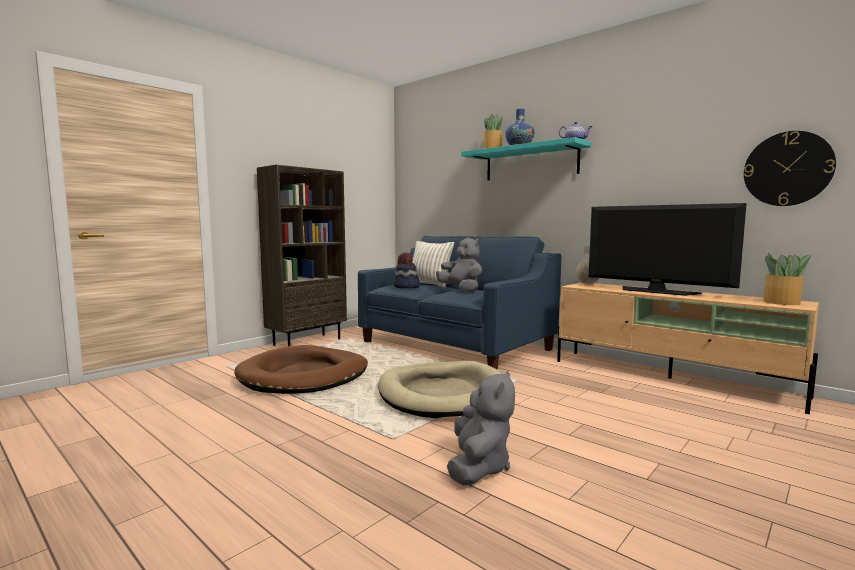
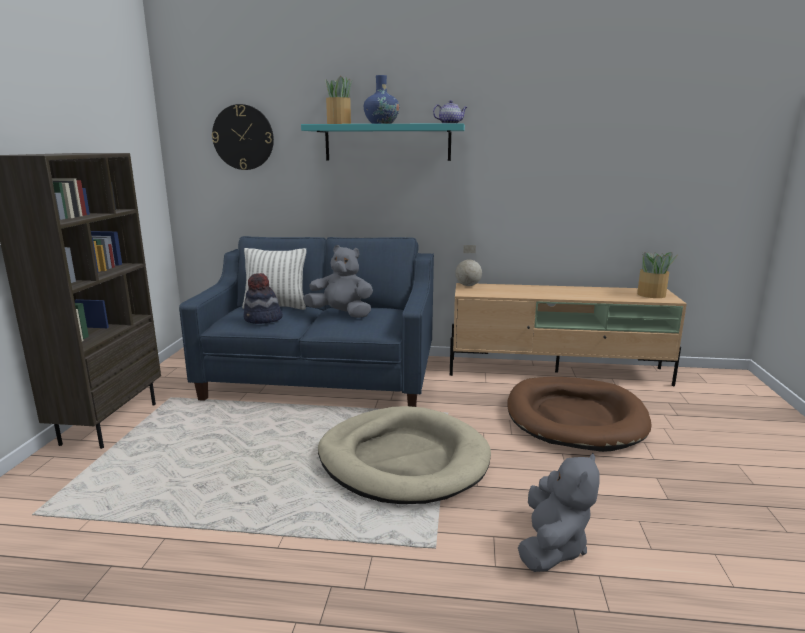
camera: 35 degrees left, 10 degrees up
brown dog bed [235,345,368,394] -> brown dog bed moved to [507,377,652,452]
grey plush toy [447,370,515,486] -> grey plush toy turned 45 degrees clockwise [518,452,599,572]
television [589,203,747,296] -> none
wall clock [744,131,836,206] -> wall clock moved to [212,104,274,170]

